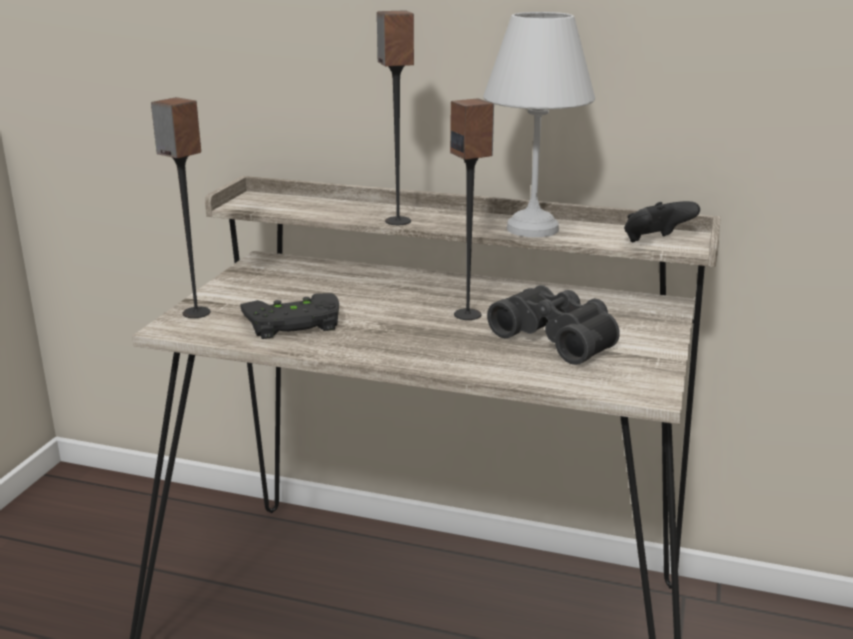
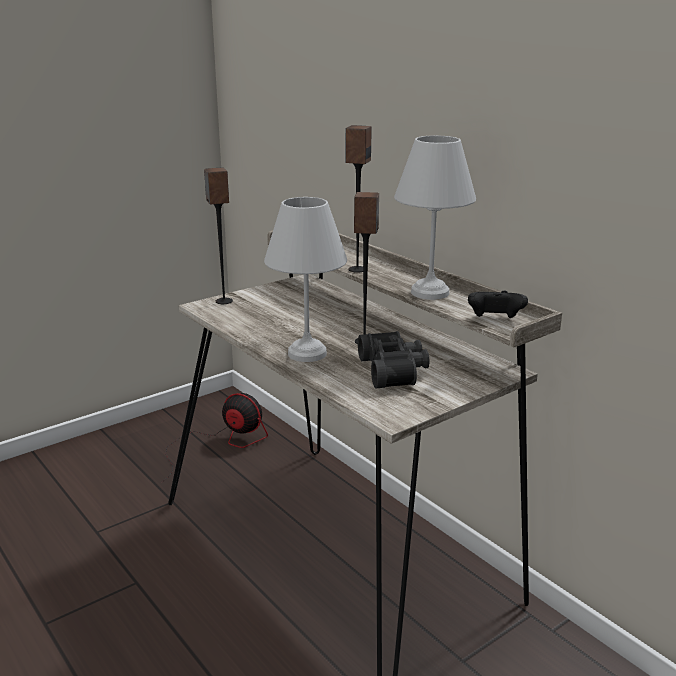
camera: 35 degrees right, 0 degrees up
black game controller [240,293,339,339] -> none
none -> fan [161,393,268,483]
none -> white table lamp [264,197,347,362]

